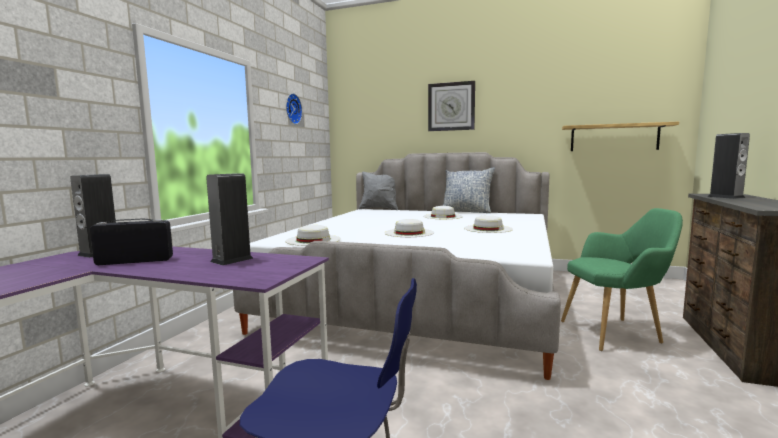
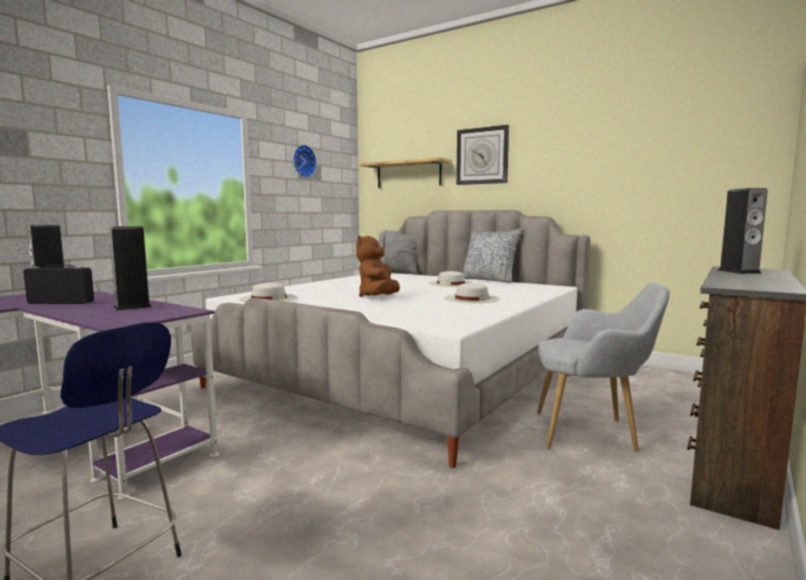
camera: 15 degrees right, 0 degrees up
white hat [385,219,434,237] -> brown plush toy [356,235,400,297]
green armchair [561,208,683,351] -> grey armchair [537,283,670,451]
shelf [562,122,679,151] -> shelf moved to [359,157,450,188]

